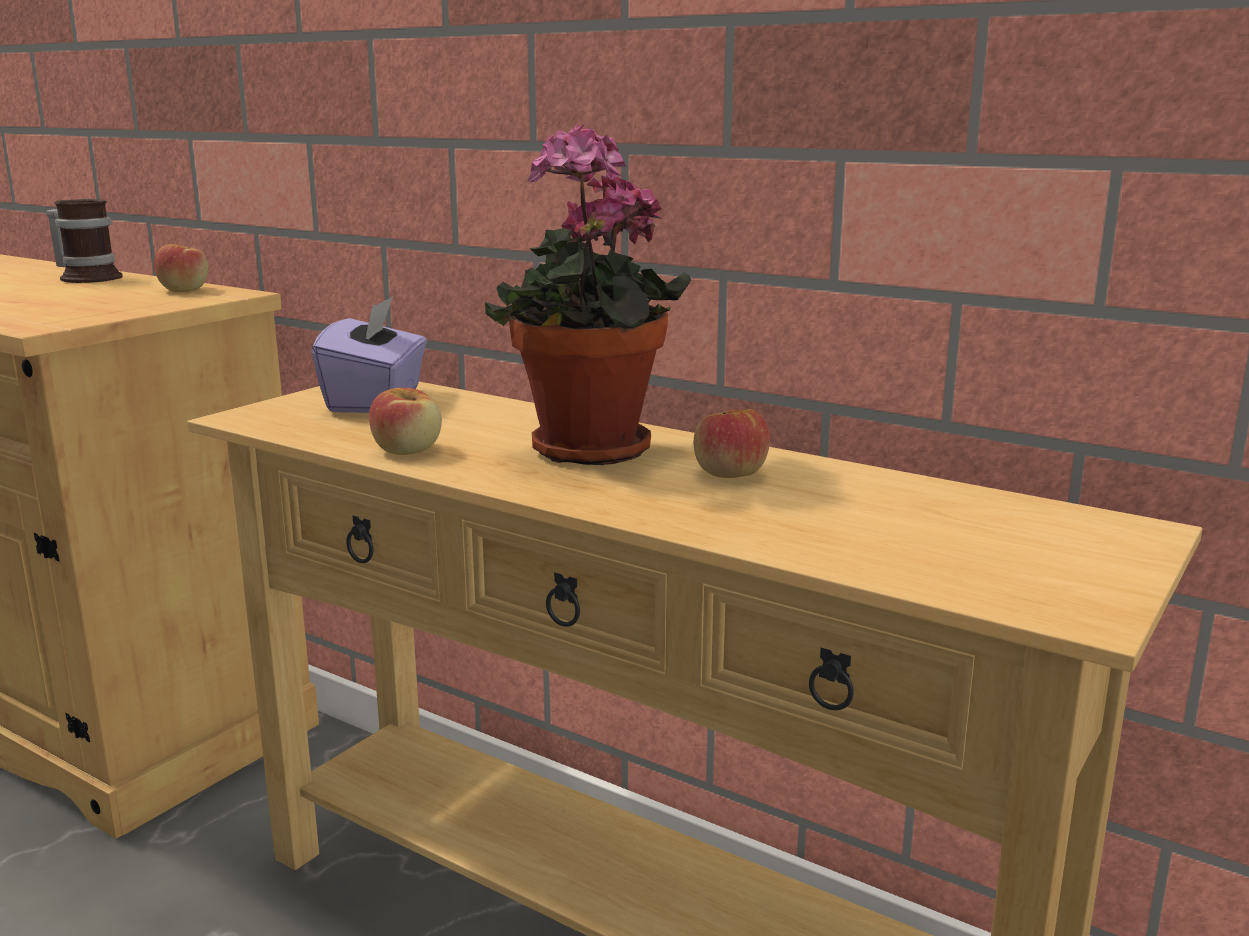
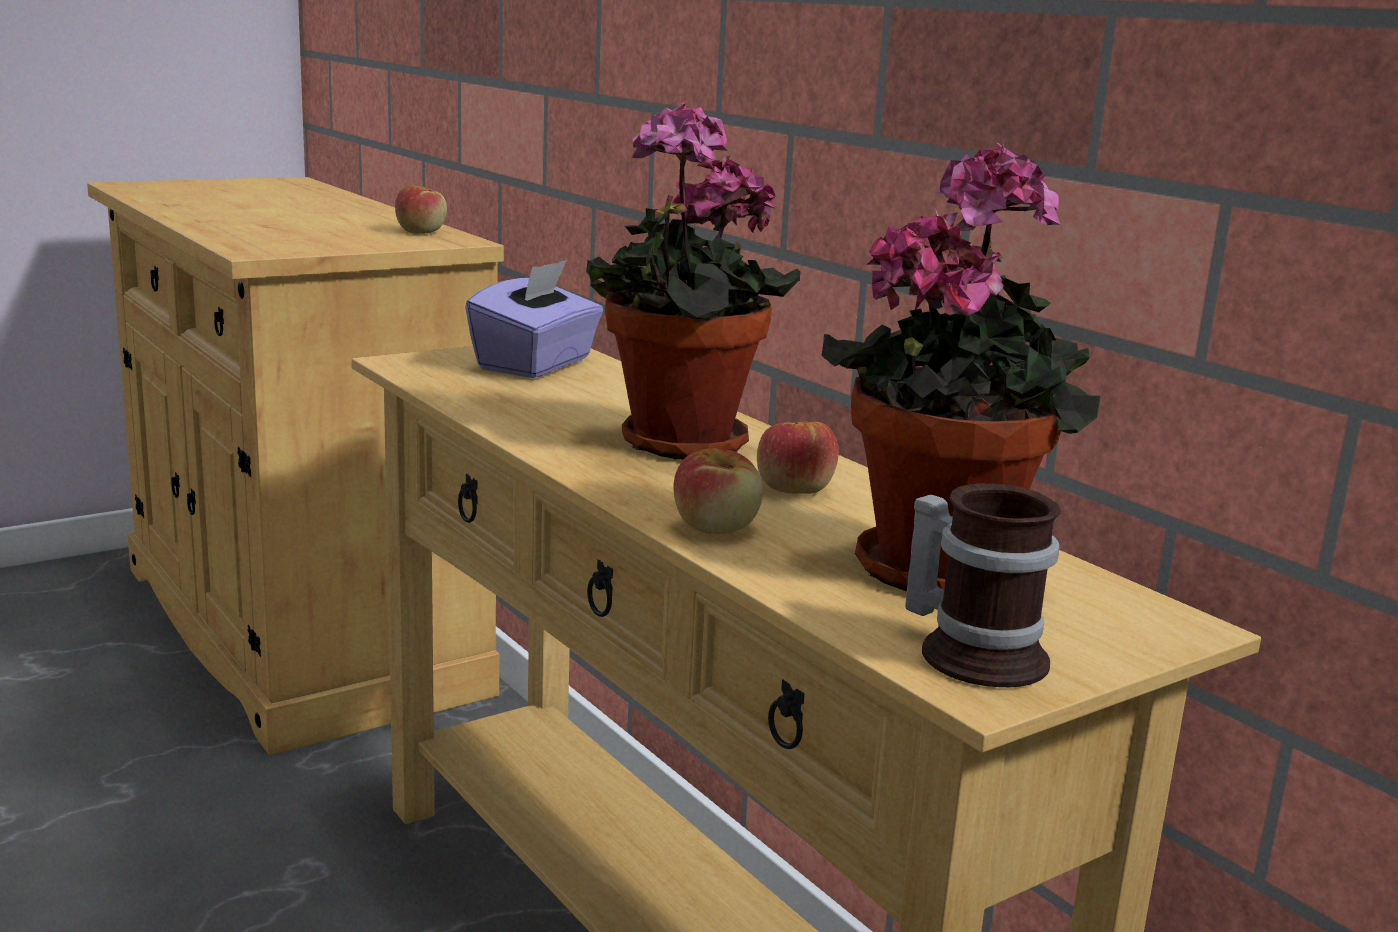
camera: 20 degrees right, 0 degrees up
mug [47,199,123,283] -> mug moved to [905,484,1061,687]
apple [369,388,442,455] -> apple moved to [674,448,763,534]
none -> potted plant [821,143,1100,591]

